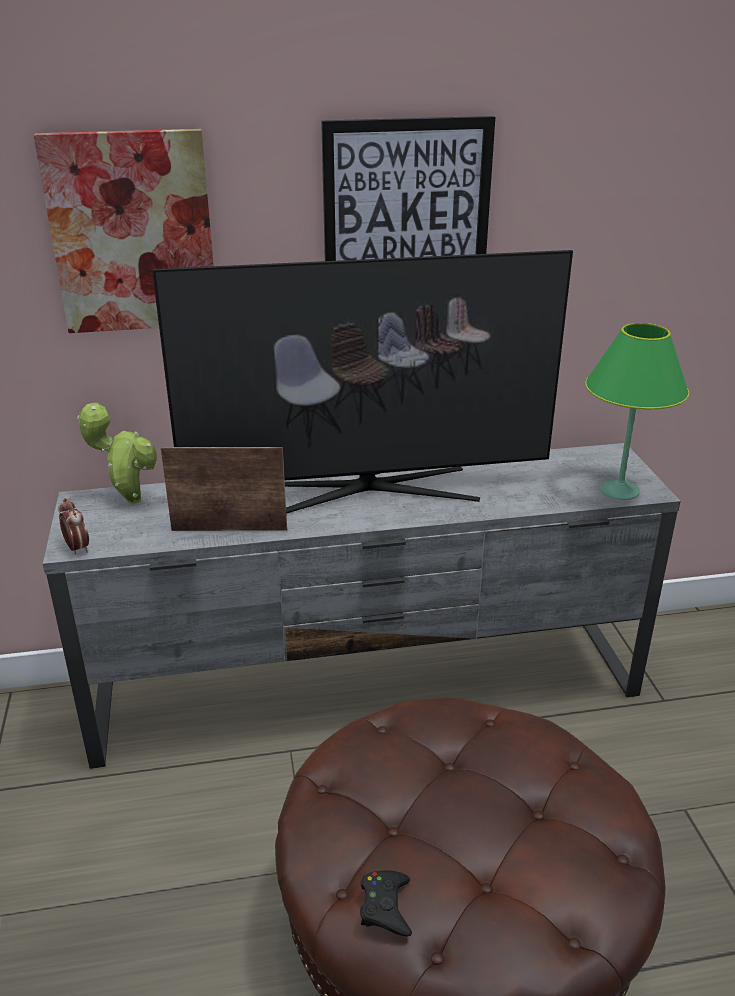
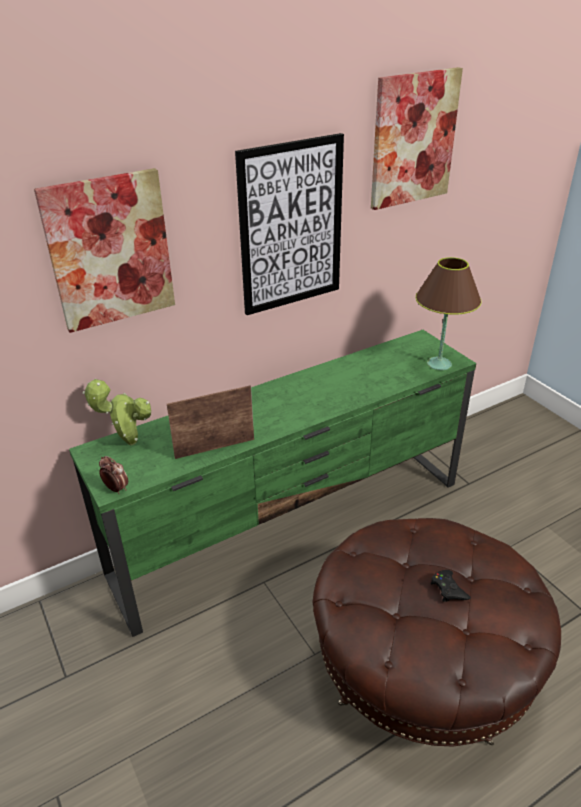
camera: 20 degrees left, 5 degrees up
grey tv stand [43,443,681,769] -> green tv stand [69,330,476,637]
television [152,250,573,514] -> none
black game controller [360,870,412,936] -> black game controller moved to [431,570,471,602]
green table lamp [585,323,689,500] -> brown table lamp [416,257,482,370]
none -> picture [371,67,463,210]

